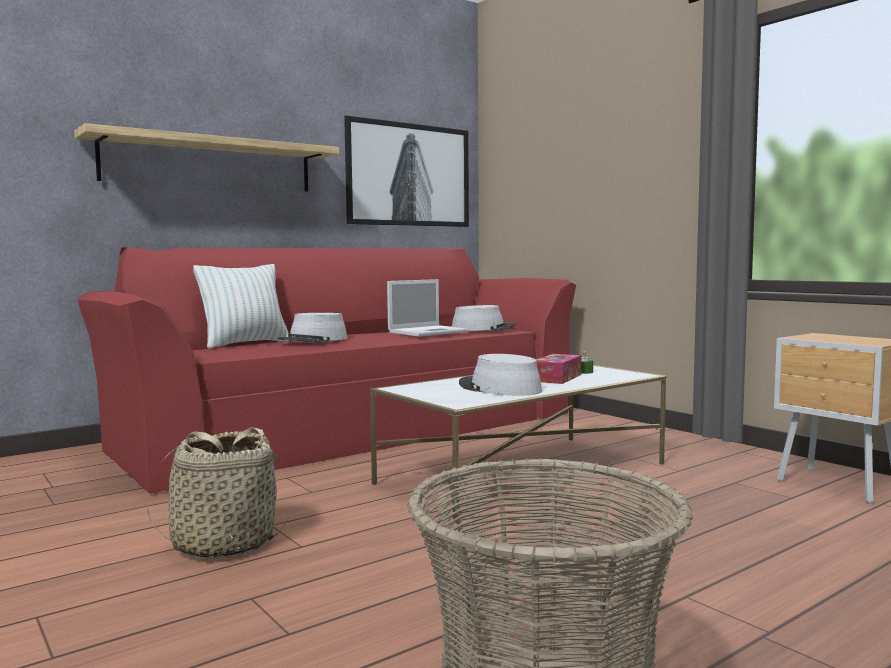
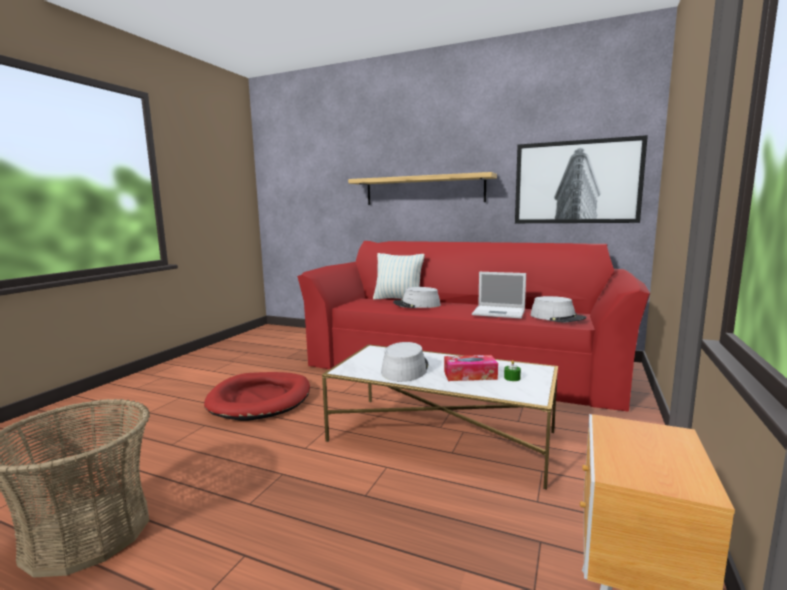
camera: 60 degrees right, 5 degrees up
basket [146,427,289,559] -> red dog bed [204,372,310,421]

